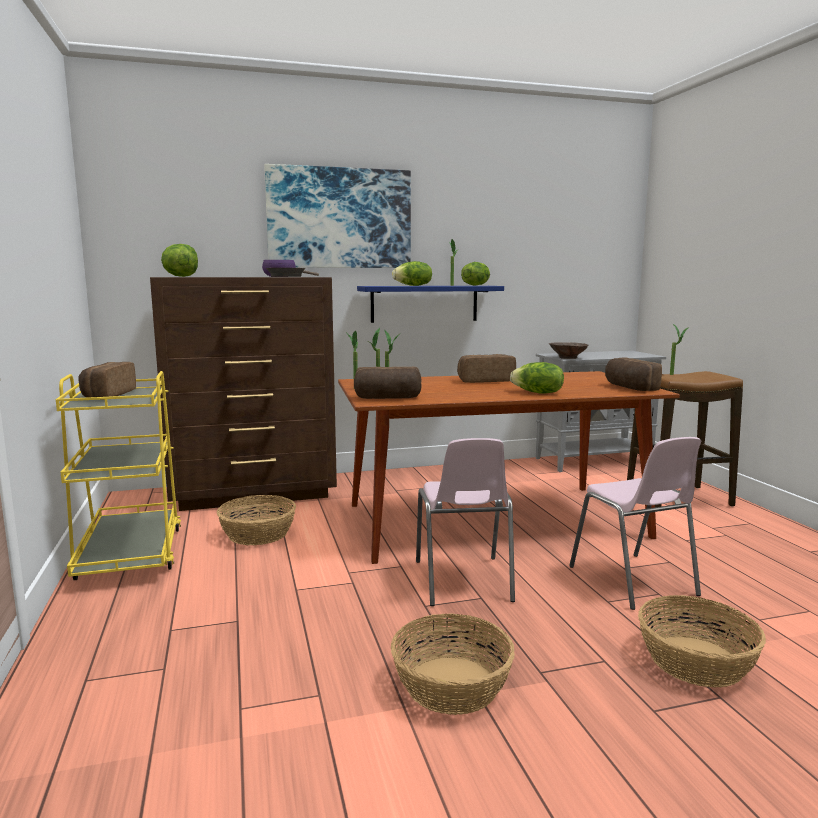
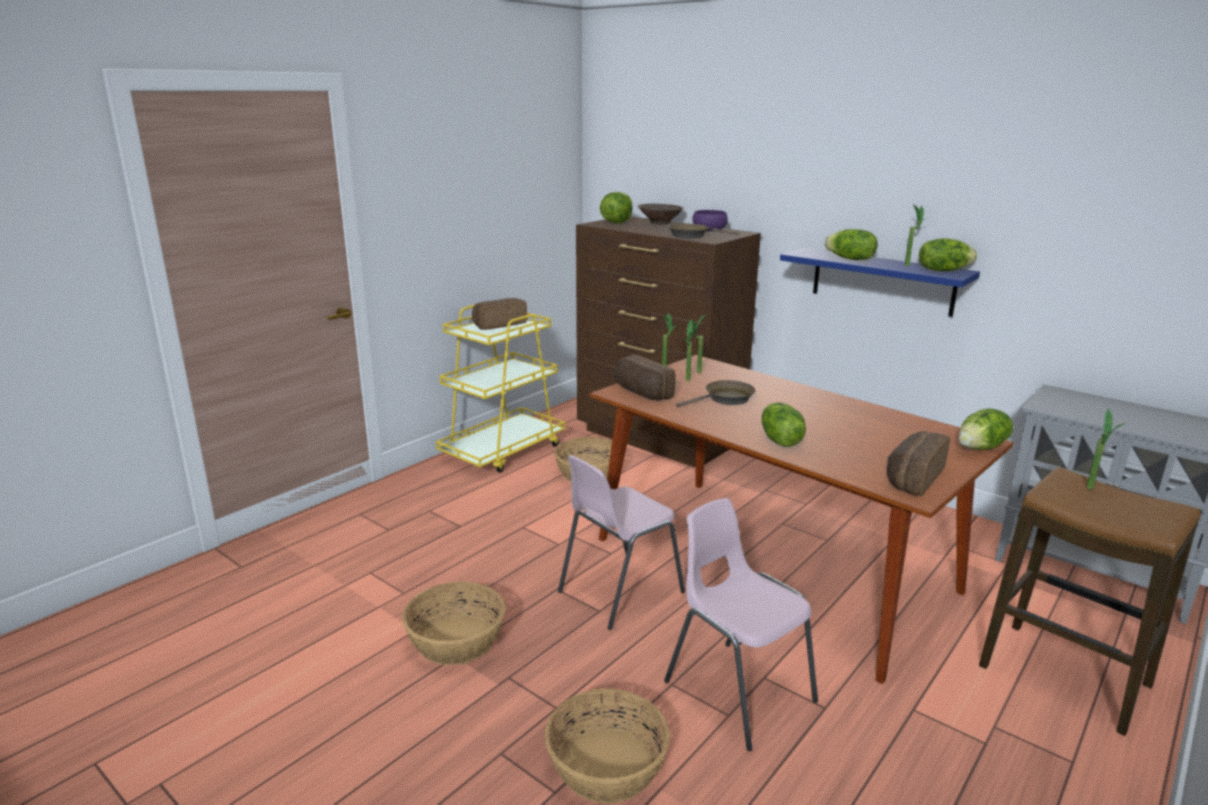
camera: 55 degrees right, 10 degrees up
picture [264,164,411,268] -> none
bread [457,354,516,383] -> none
brown bowl [549,342,589,359] -> brown bowl moved to [638,204,683,225]
pink chair [569,437,701,610] -> pink chair turned 105 degrees clockwise [664,498,818,751]
none -> brown frying pan [676,380,756,407]
none -> lettuce [958,408,1013,450]

